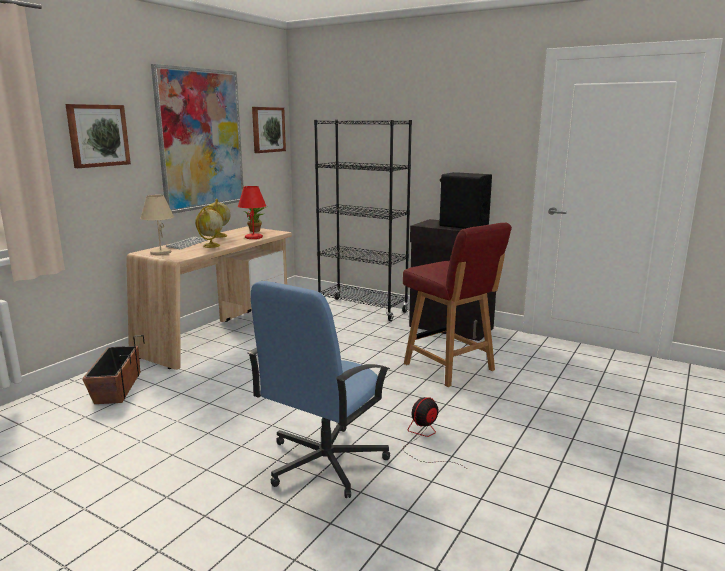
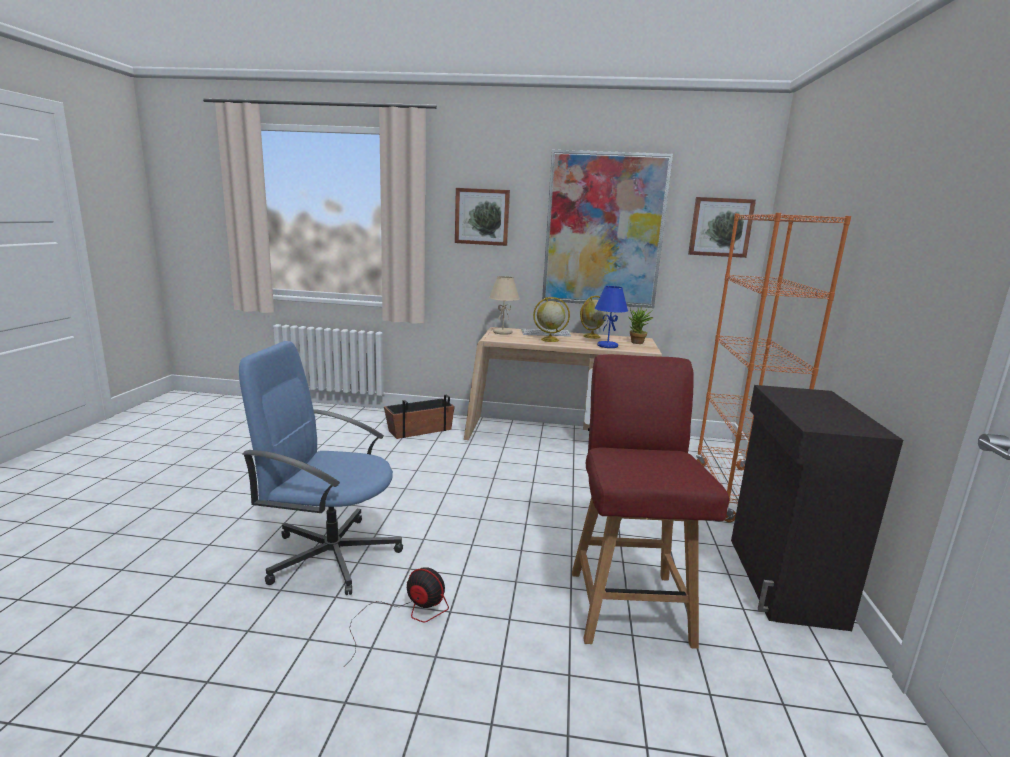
camera: 65 degrees right, 0 degrees up
red table lamp [238,186,266,239] -> blue table lamp [595,286,628,348]
black bookcase [314,120,412,321] -> orange bookcase [696,213,851,522]
red chair [403,223,512,387] -> red chair turned 150 degrees clockwise [572,354,729,649]
black speaker [439,172,492,229] -> none

